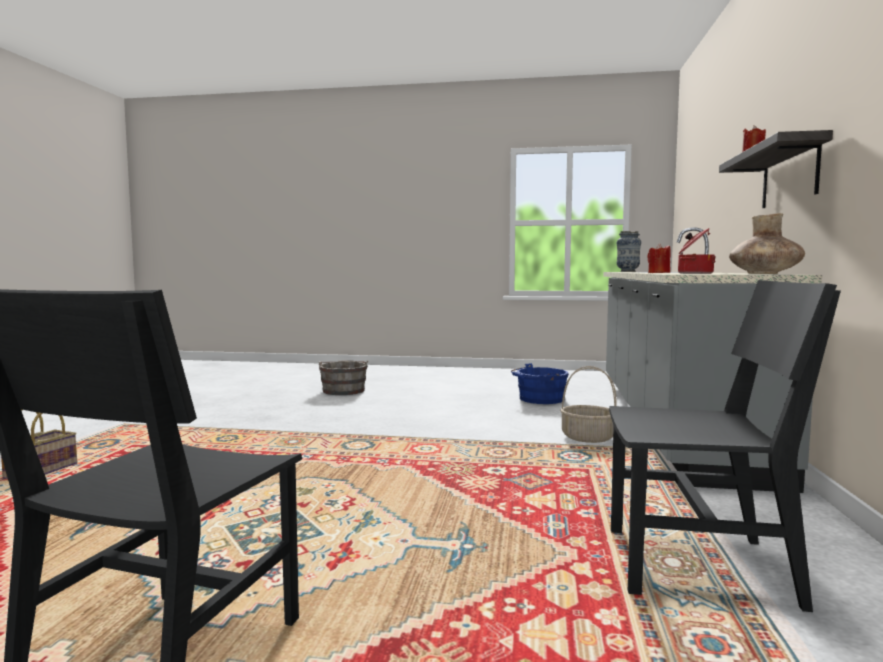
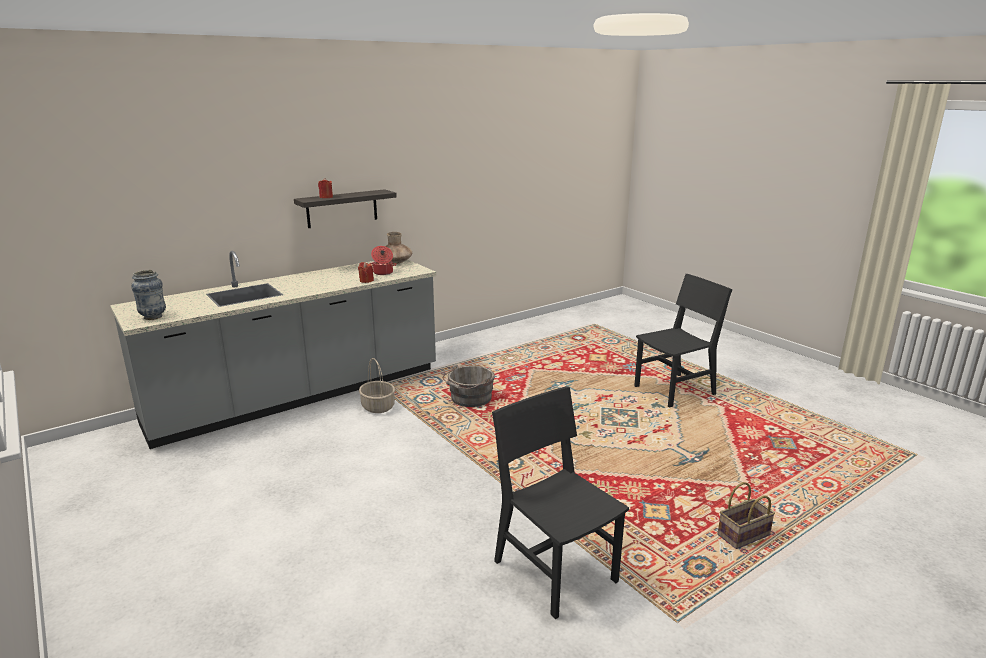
camera: 135 degrees left, 15 degrees up
grey bucket [319,360,369,395] -> grey bucket moved to [443,364,495,407]
blue bucket [511,363,569,404] -> none
black chair [609,280,841,612] -> black chair moved to [492,386,629,619]

